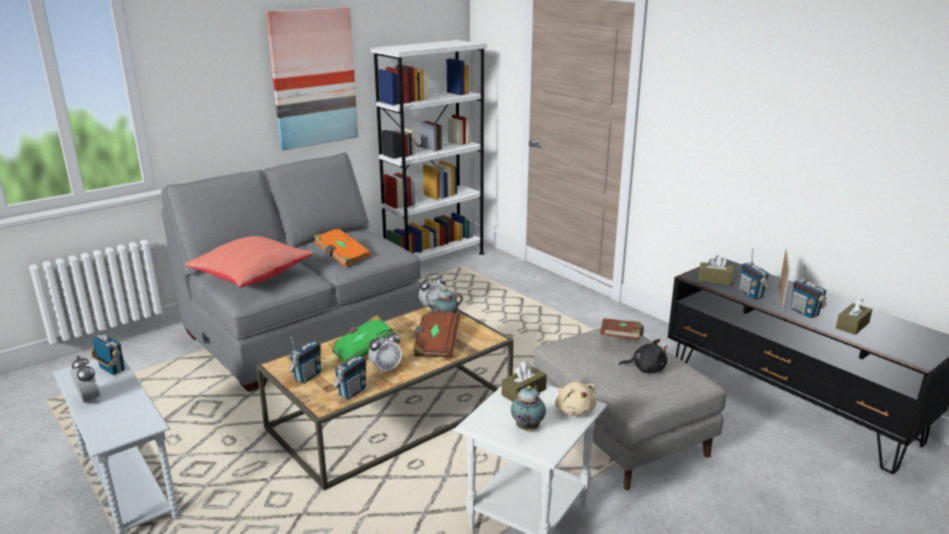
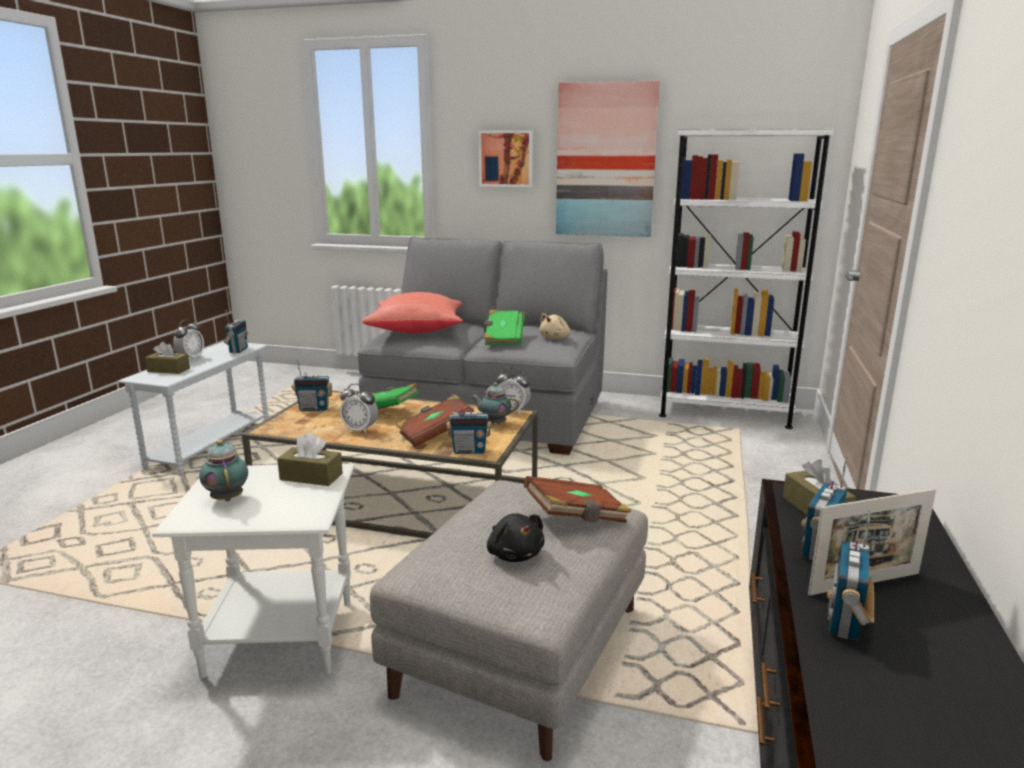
camera: 55 degrees right, 5 degrees down
orange book [314,228,370,267] -> green book [484,310,525,345]
radio [333,352,366,399] -> radio moved to [446,394,491,454]
teapot [511,386,546,430] -> teapot turned 75 degrees clockwise [199,440,248,501]
beige plush toy [555,382,597,416] -> beige plush toy moved to [539,313,570,339]
brown tissue box [836,298,872,335] -> brown tissue box moved to [145,341,190,374]
none -> picture [479,130,533,187]

